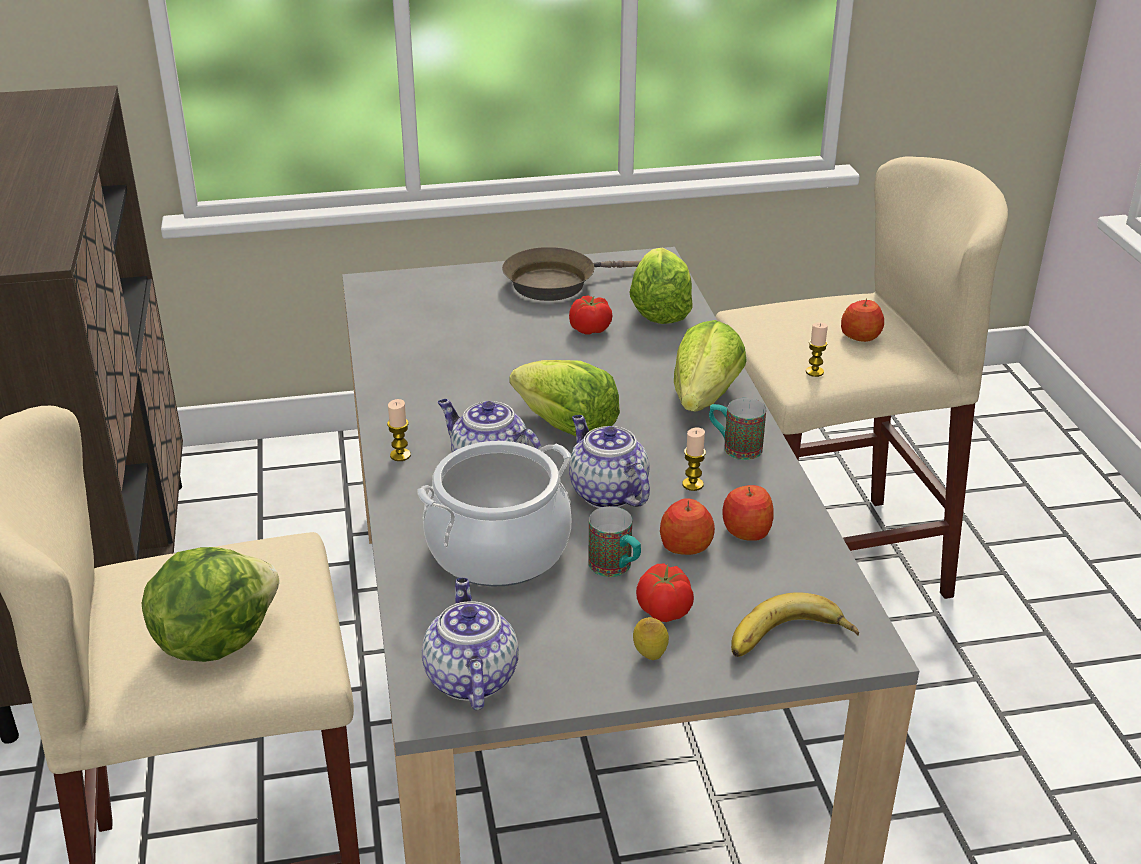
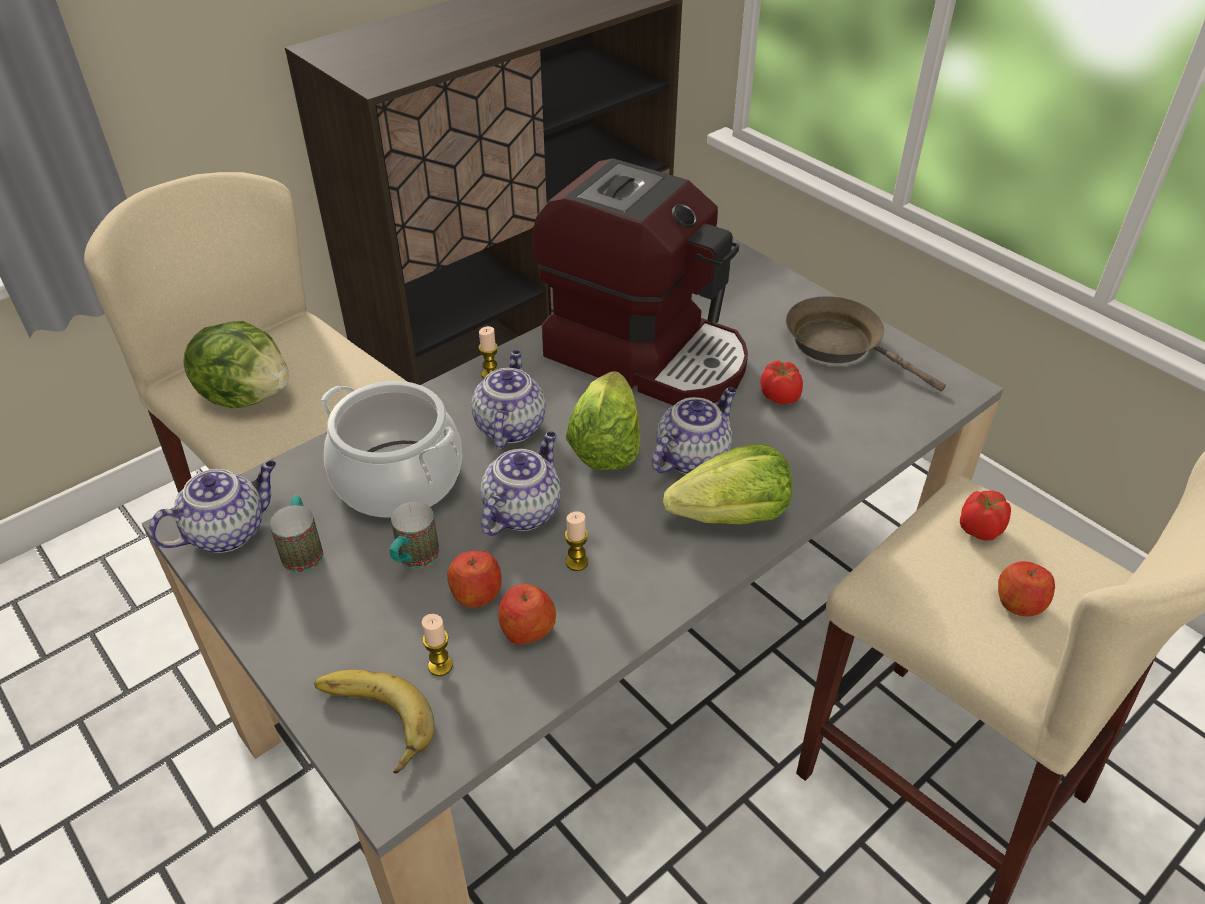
camera: 60 degrees right, 10 degrees up
lettuce [630,247,693,324] -> none
lemon [633,617,669,660] -> none
tomato [636,564,694,622] -> tomato moved to [960,491,1011,541]
mug [709,398,766,460] -> mug moved to [270,496,323,573]
candle [806,322,828,377] -> candle moved to [422,614,453,676]
none -> coffee machine [532,158,748,406]
none -> teapot [652,387,737,474]

